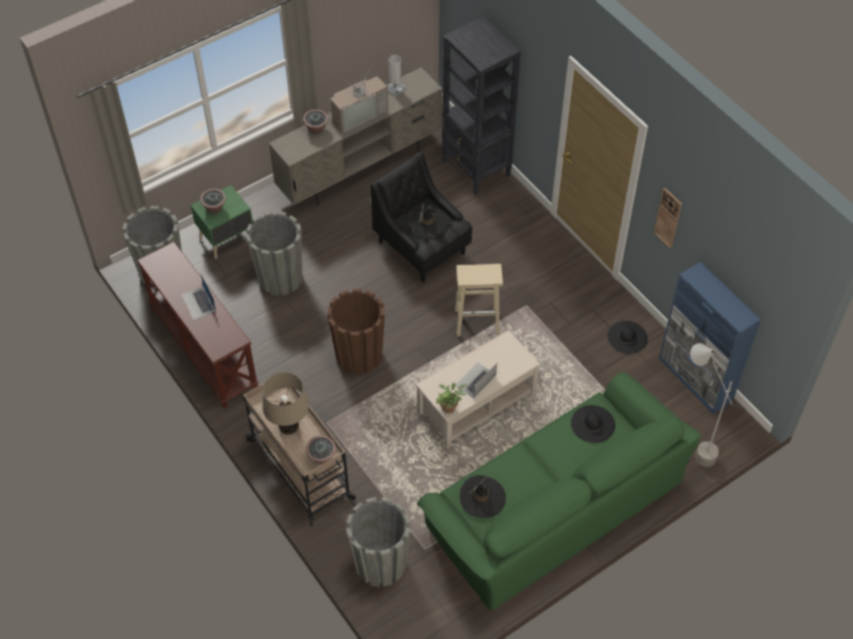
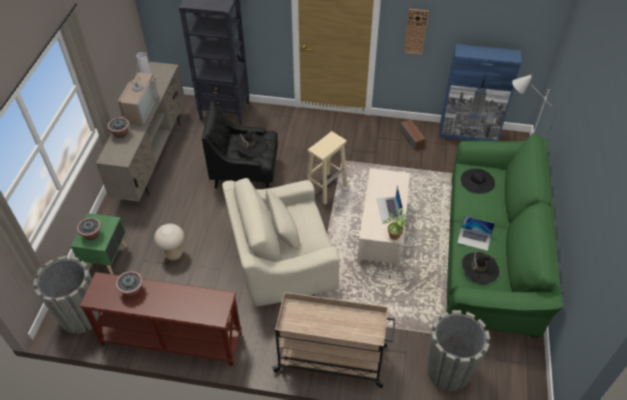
camera: 45 degrees left, 5 degrees down
laptop [181,274,216,320] -> laptop moved to [457,216,495,251]
grey planter [246,211,303,296] -> beige stool [154,224,184,261]
beige table lamp [263,372,309,435] -> none
potted plant [306,435,336,464] -> potted plant moved to [116,271,143,297]
brown planter [327,288,385,374] -> beige armchair [222,178,339,306]
black hat [607,321,648,354] -> speaker [400,120,425,150]

